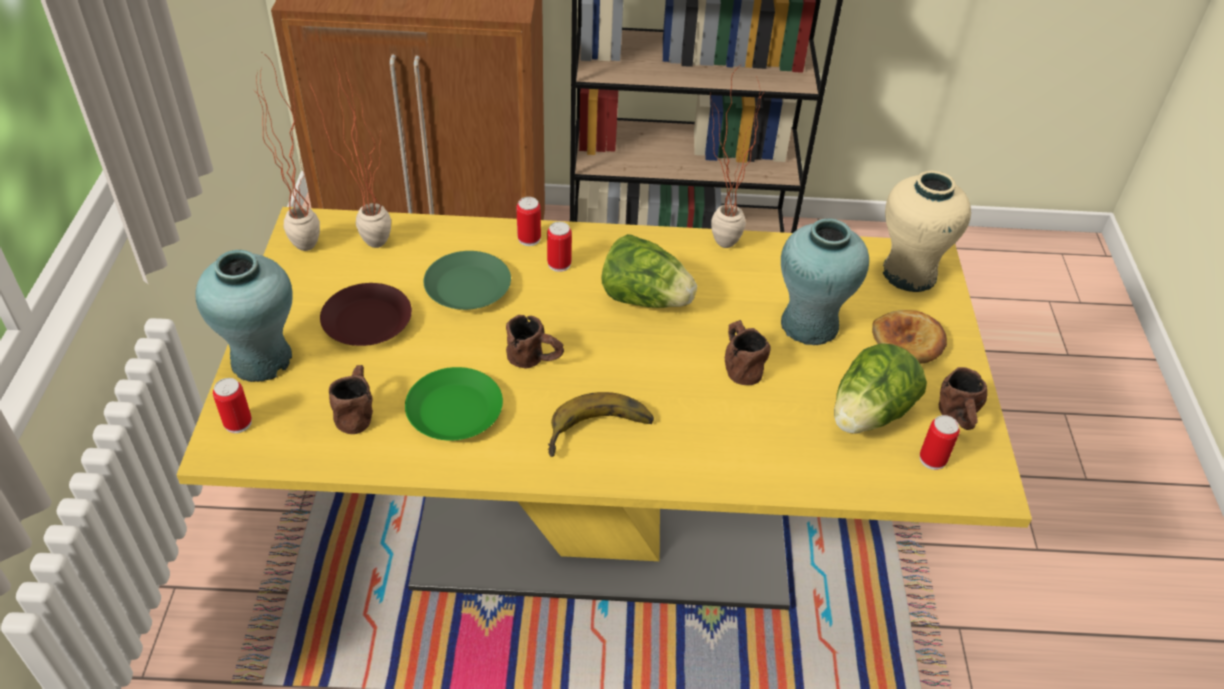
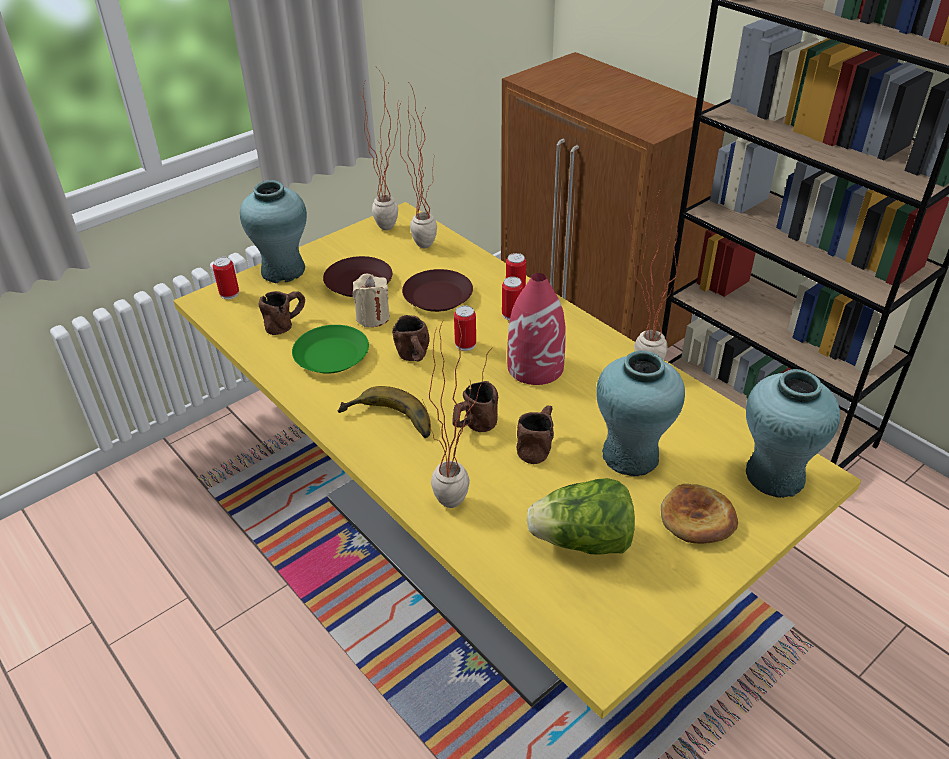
camera: 50 degrees right, 5 degrees down
green plate [424,251,511,310] -> brown plate [402,269,473,312]
lettuce [601,234,697,308] -> red vase [507,273,565,385]
beige vase [882,171,971,292] -> turquoise vase [746,369,840,498]
can [920,415,960,470] -> can moved to [454,305,476,351]
brown mug [939,367,988,430] -> brown mug moved to [452,381,498,432]
none -> beige candle [353,274,390,327]
none -> potted plant [422,314,493,508]

